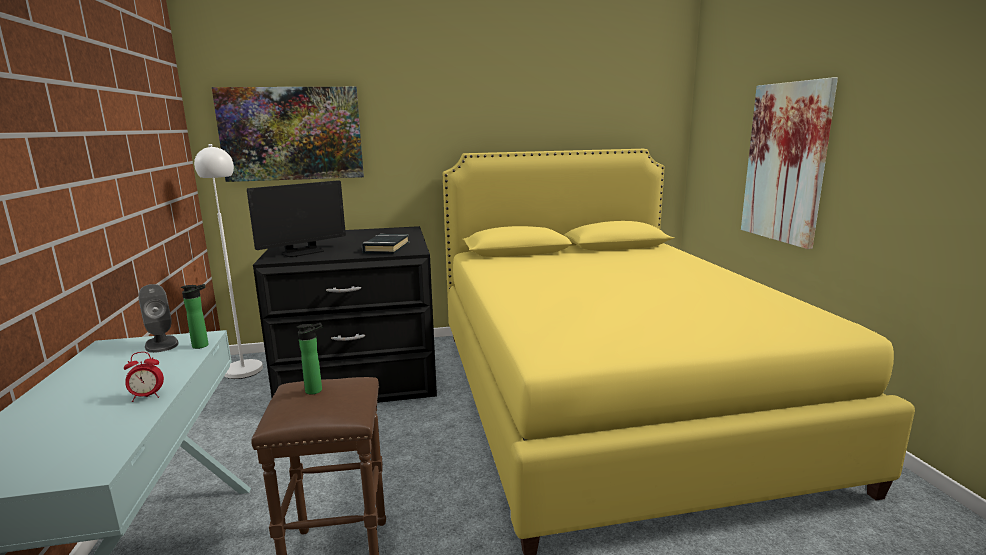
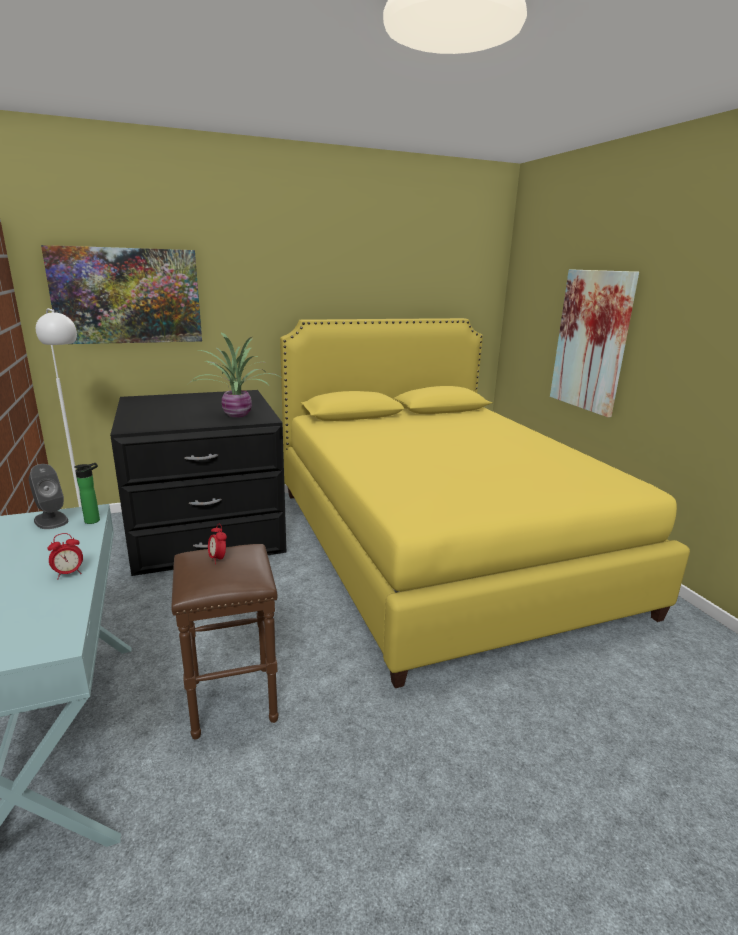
camera: 10 degrees left, 5 degrees up
monitor [247,180,346,257] -> none
bottle [297,323,322,395] -> alarm clock [208,525,227,564]
black book [362,234,409,254] -> potted plant [188,333,284,418]

